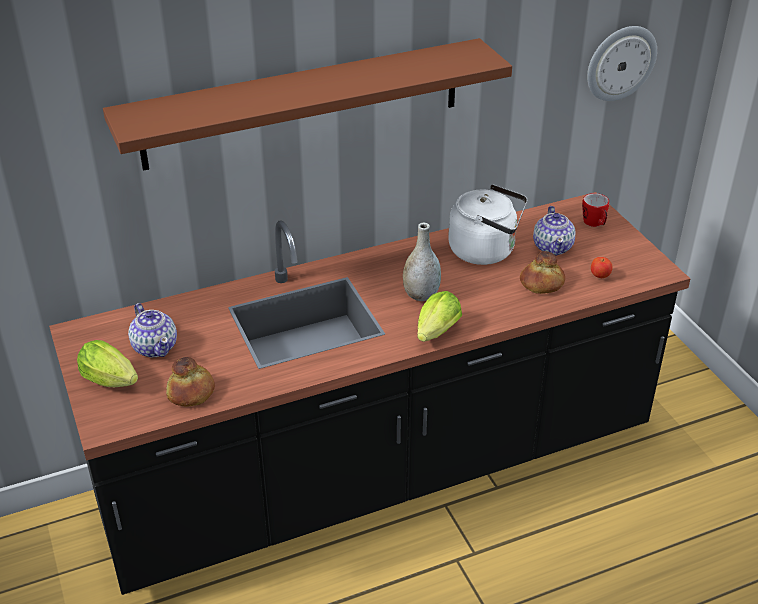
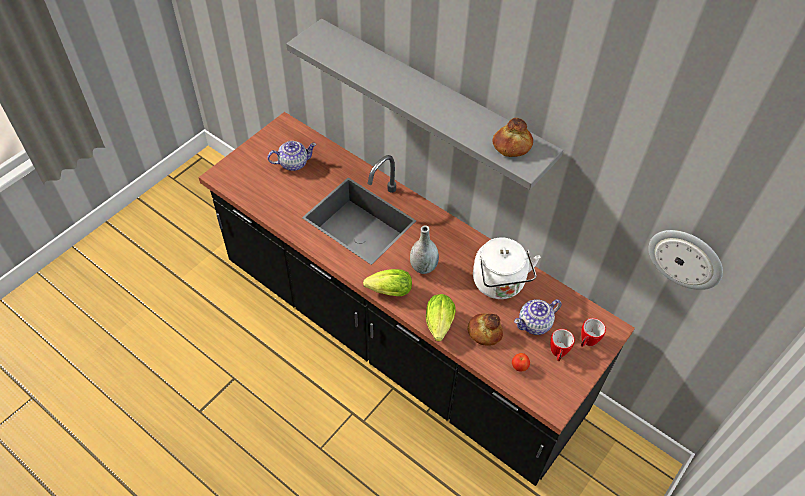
camera: 60 degrees right, 15 degrees up
lettuce [77,340,138,387] -> lettuce moved to [426,294,456,341]
brown shelf [103,38,512,171] -> grey shelf [286,19,563,190]
teapot [128,303,177,357] -> teapot turned 135 degrees counterclockwise [267,141,316,171]
bread [166,357,215,407] -> bread moved to [492,118,533,157]
none -> mug [550,329,575,361]

